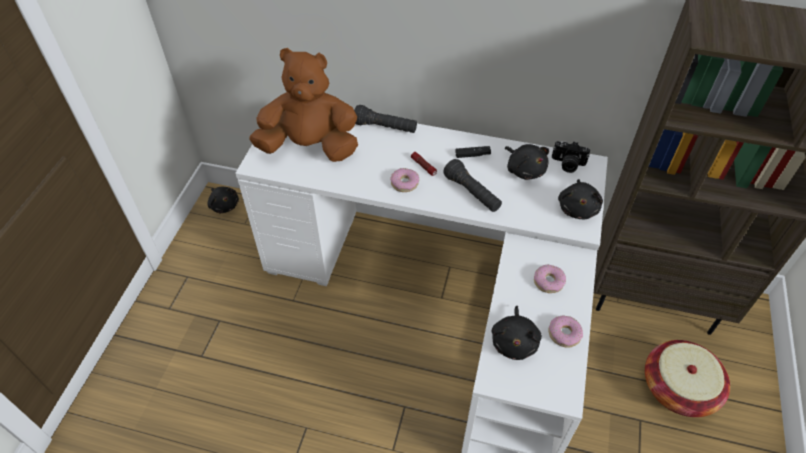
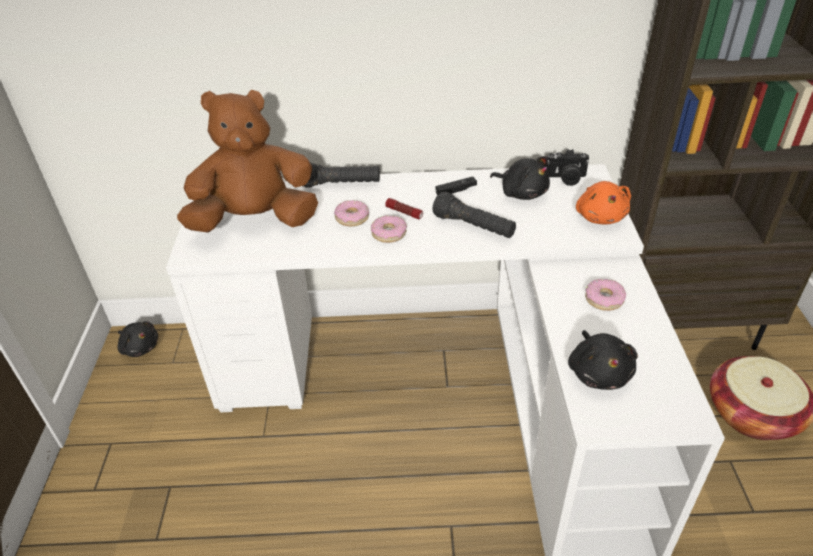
camera: 15 degrees left, 10 degrees down
donut [548,315,583,348] -> donut moved to [334,200,369,226]
black plush toy [558,179,603,219] -> orange plush toy [576,181,631,224]

